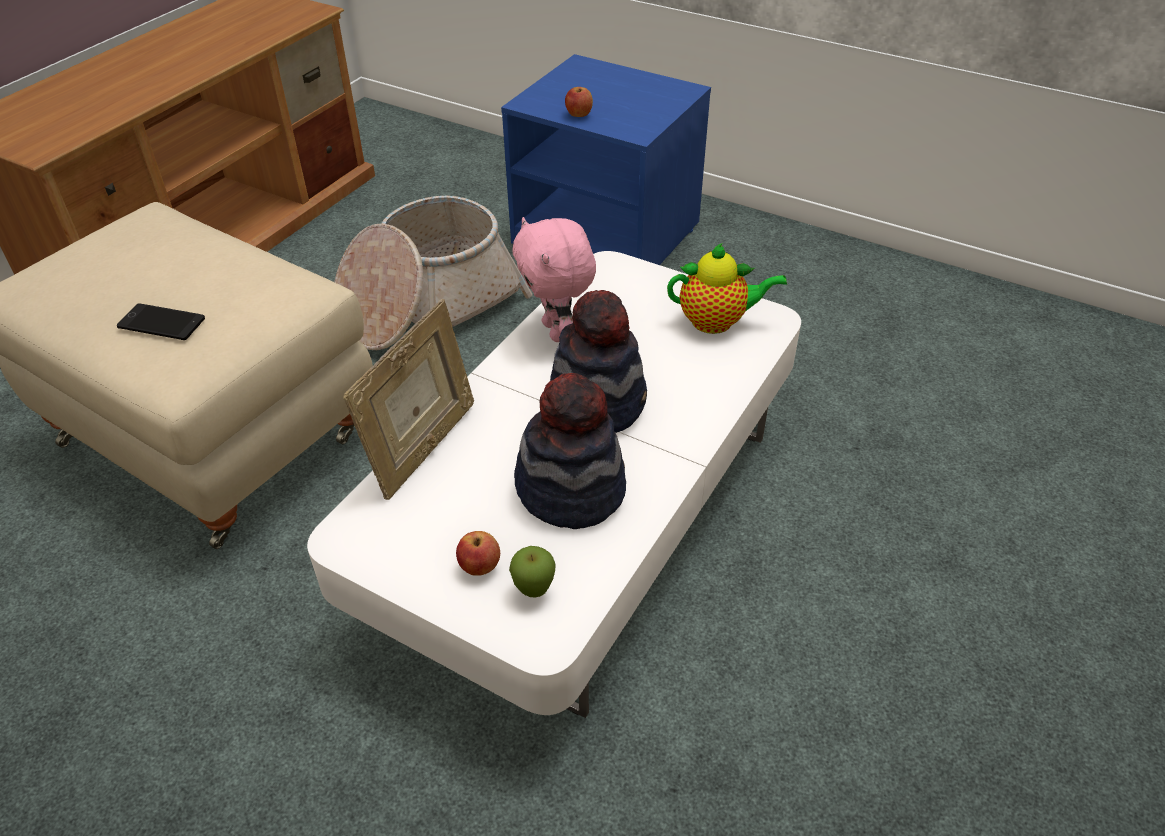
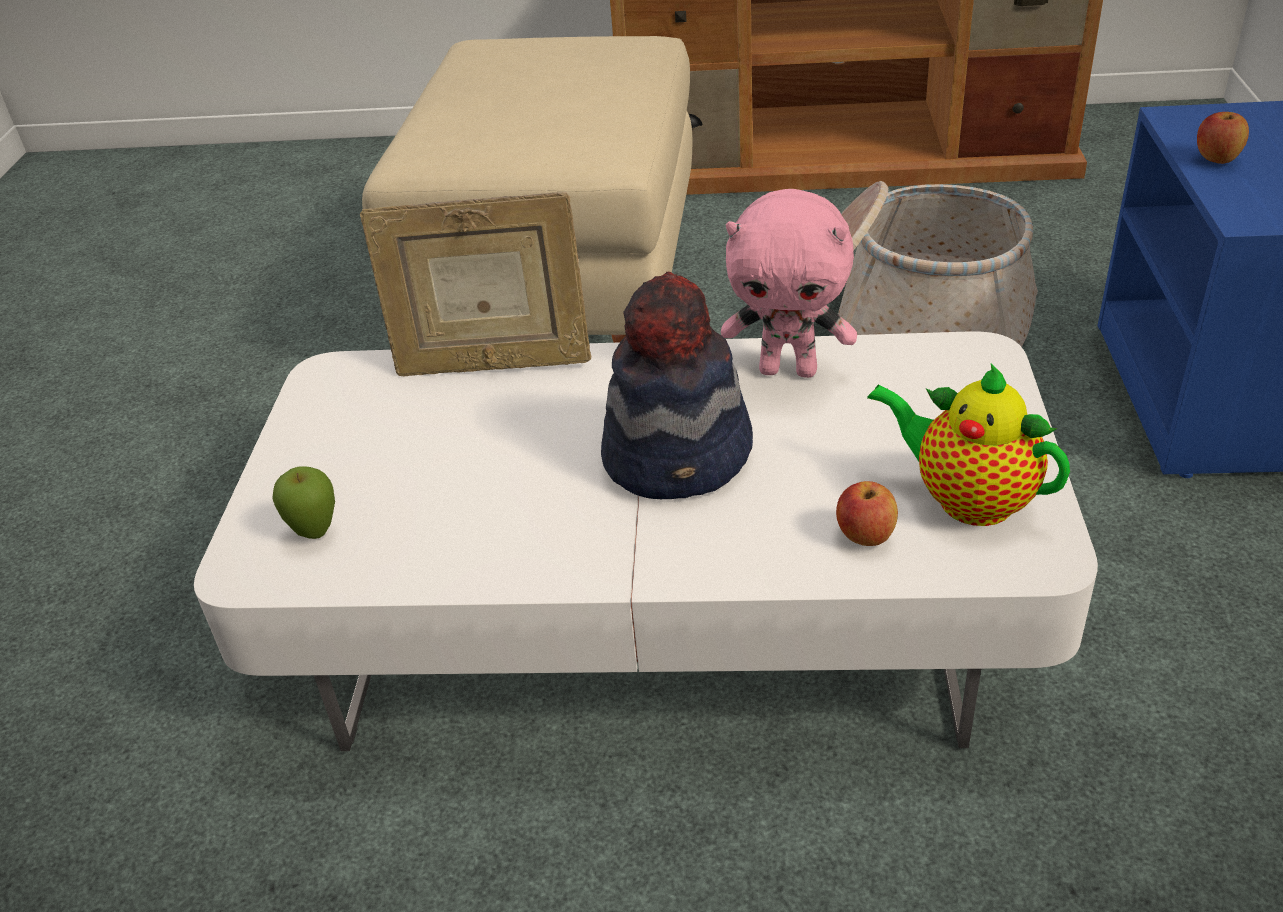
camera: 65 degrees right, 5 degrees down
phone [117,303,205,340] -> none
apple [456,531,500,576] -> apple moved to [836,481,898,546]
pink plush toy [512,217,596,342] -> pink plush toy turned 120 degrees counterclockwise [721,189,857,378]
hat [514,373,626,529] -> none
teapot [667,243,787,334] -> teapot turned 150 degrees clockwise [867,363,1070,526]

